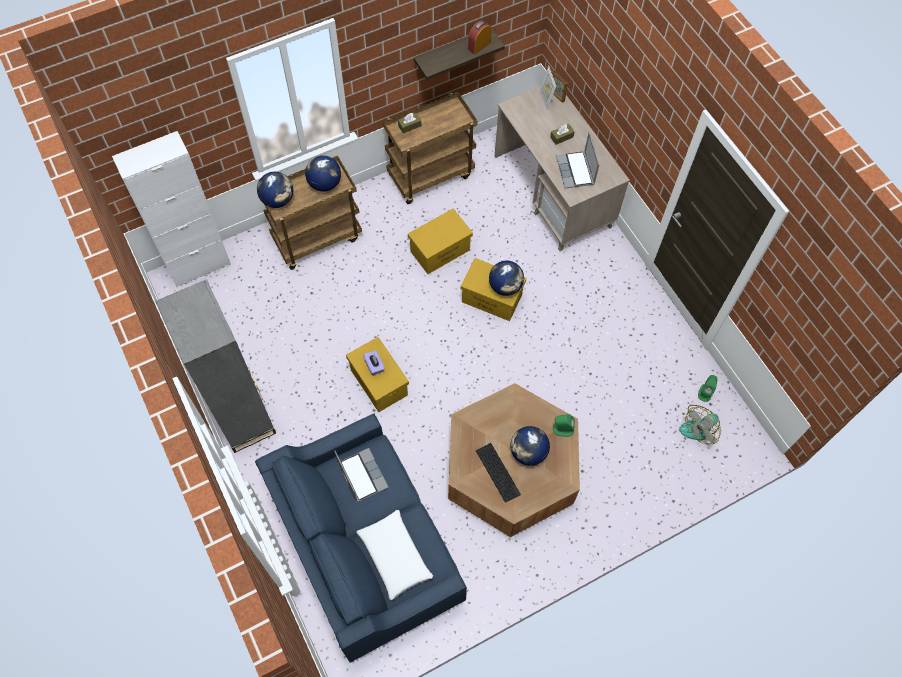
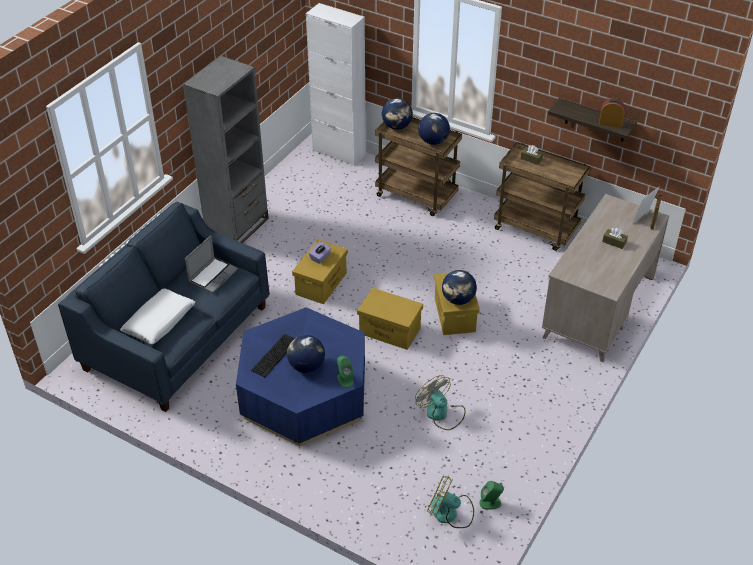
camera: 60 degrees right, 20 degrees down
yellow storage box [408,209,473,274] -> yellow storage box moved to [357,288,423,350]
brown coffee table [448,383,580,537] -> blue coffee table [236,307,365,446]
laptop [556,132,599,189] -> none
none -> fan [415,375,466,430]

